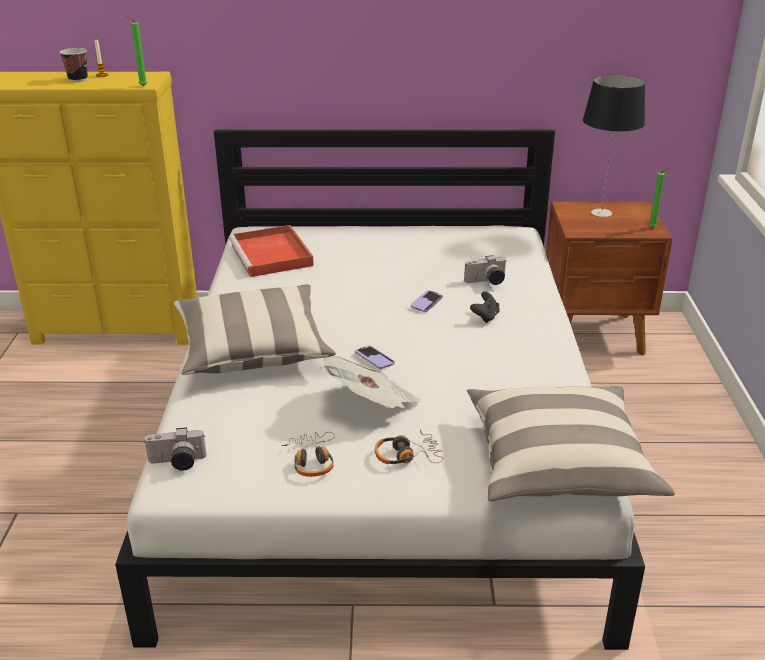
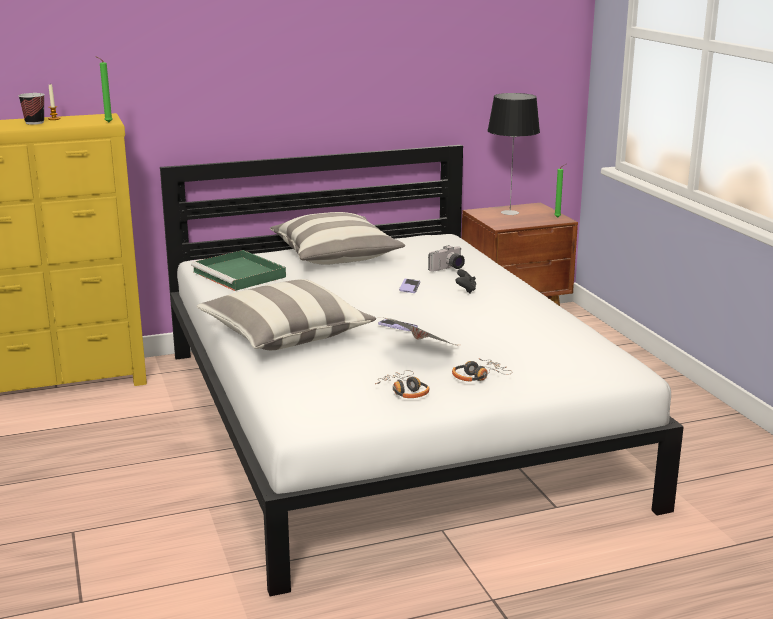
camera: 20 degrees left, 10 degrees down
camera [144,427,207,471] -> none
red tray [229,225,314,277] -> green tray [191,250,286,291]
pillow [467,386,675,501] -> pillow moved to [270,212,405,265]

